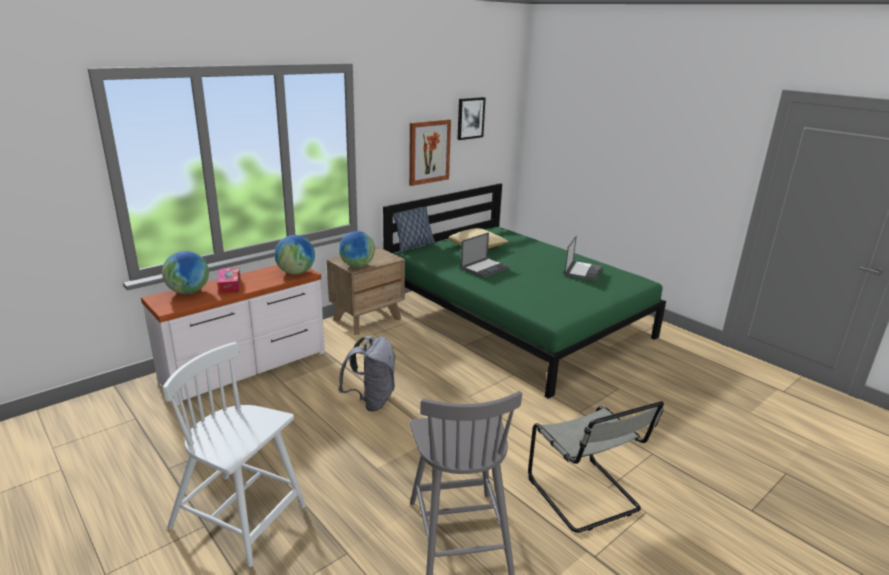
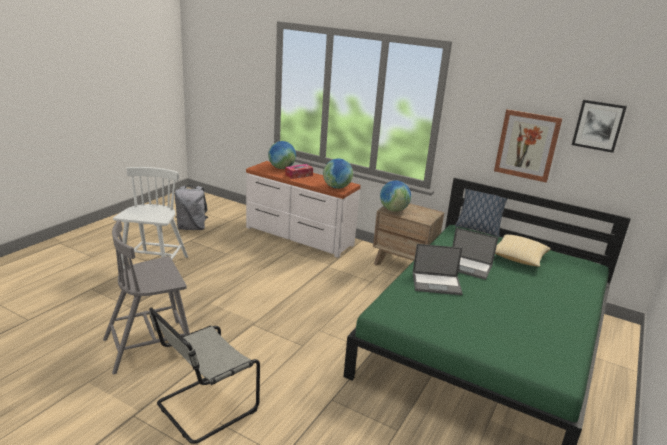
camera: 70 degrees right, 0 degrees up
grey backpack [338,336,396,412] -> grey backpack moved to [175,185,208,230]
laptop [564,235,603,281] -> laptop moved to [413,244,463,295]

